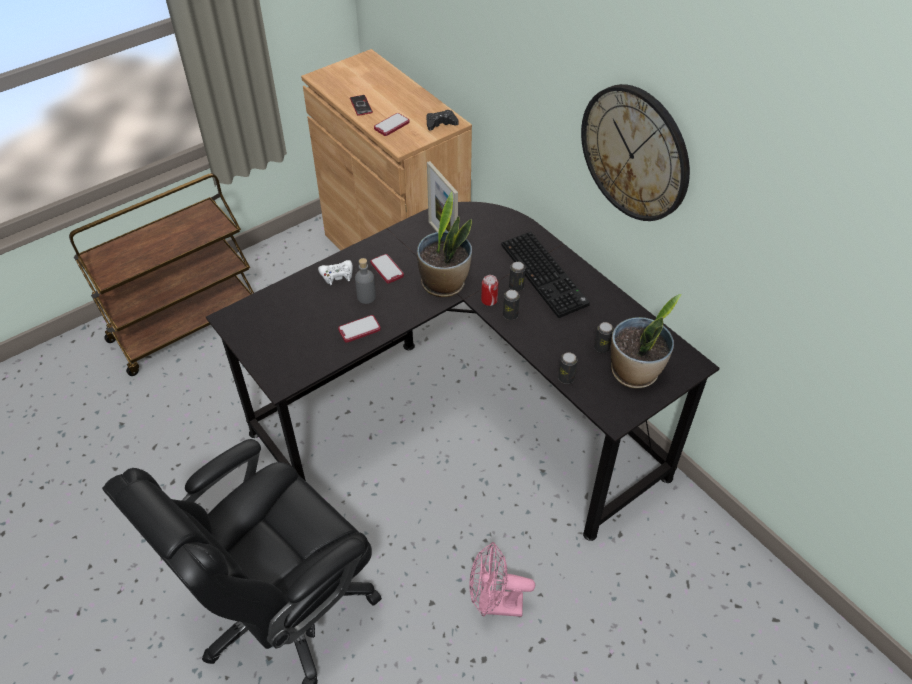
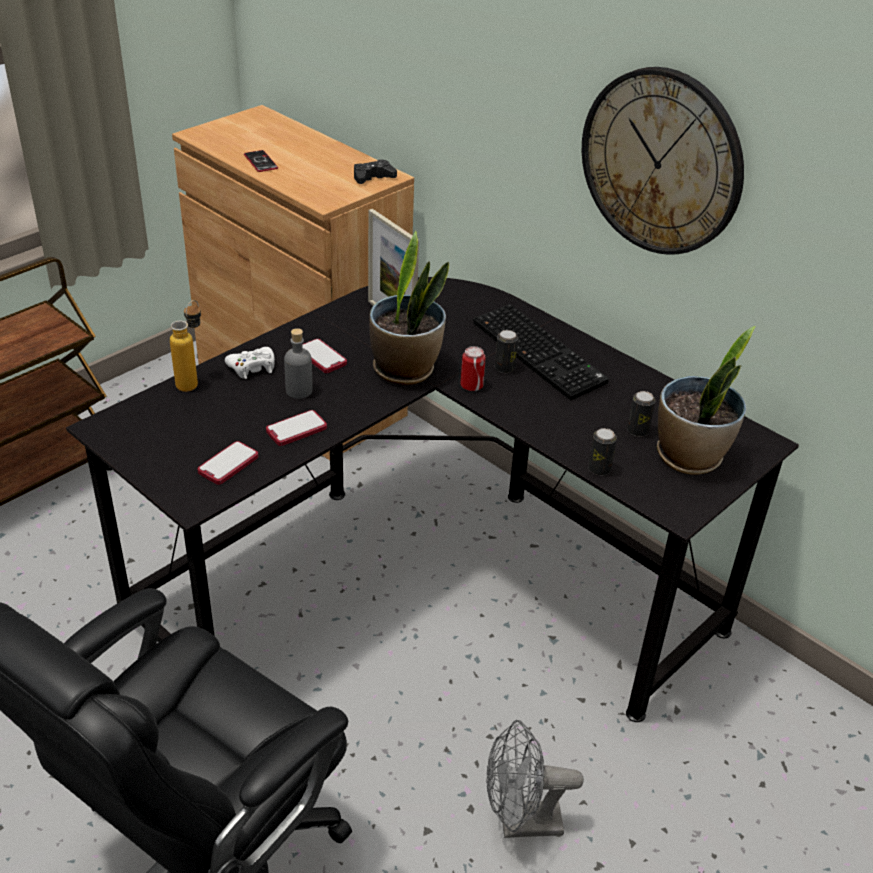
camera: 10 degrees left, 10 degrees down
phone [374,113,409,136] -> phone moved to [197,441,258,485]
pink fan [469,542,535,617] -> grey fan [486,720,584,838]
can [503,290,520,320] -> none
none -> bottle [170,300,201,392]

